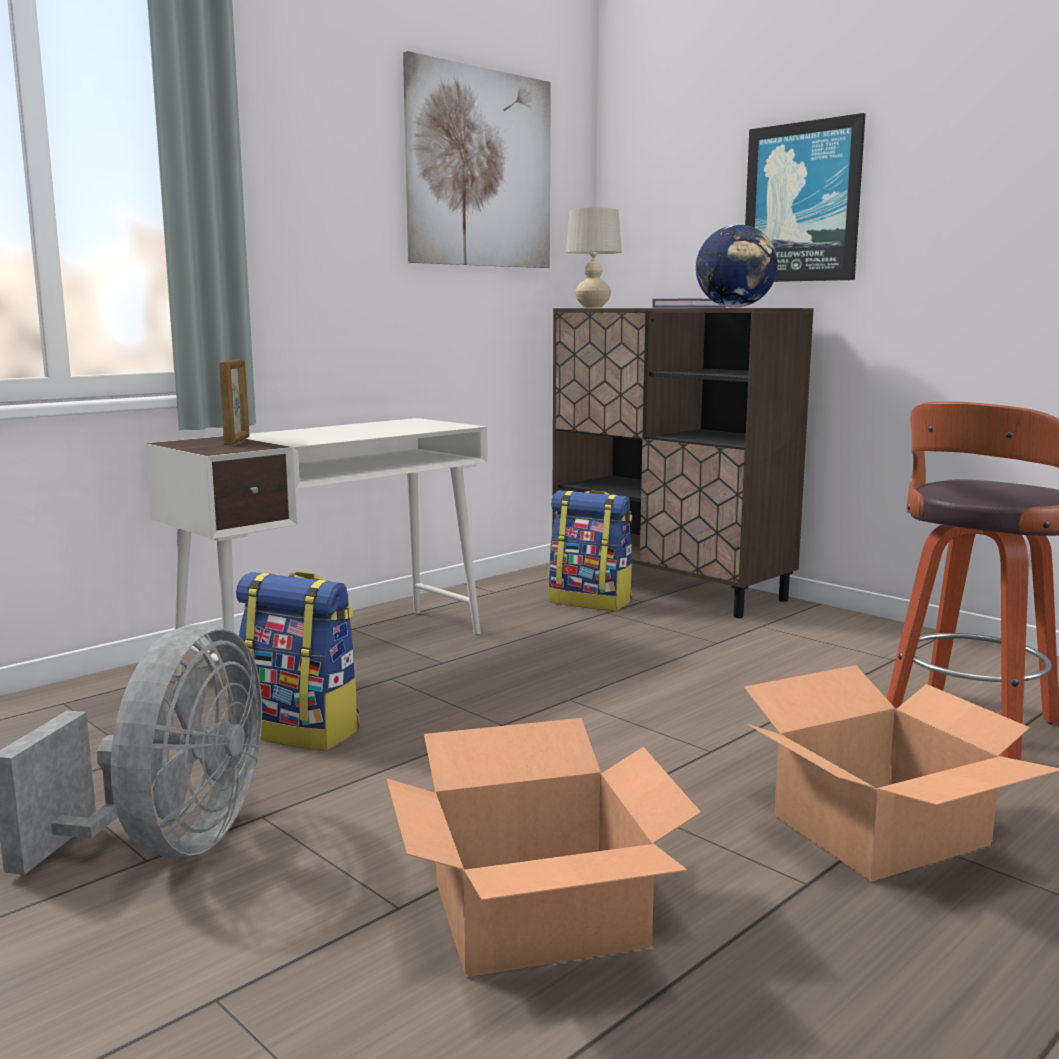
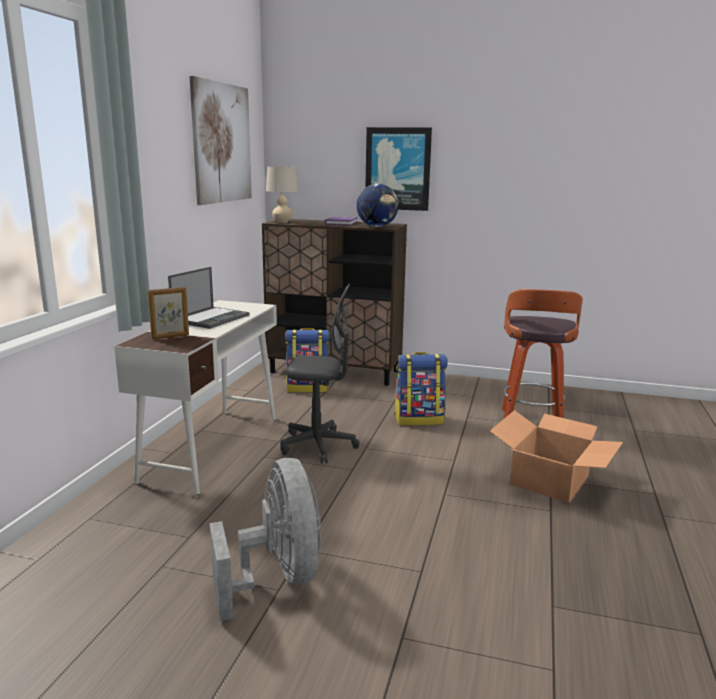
camera: 30 degrees left, 5 degrees up
picture frame [219,359,249,445] -> picture frame turned 90 degrees clockwise [148,287,189,339]
backpack [236,572,360,751] -> backpack moved to [394,352,448,426]
cardboard box [387,718,701,977] -> none
none -> laptop [168,267,250,329]
none -> grey office chair [280,284,360,464]

